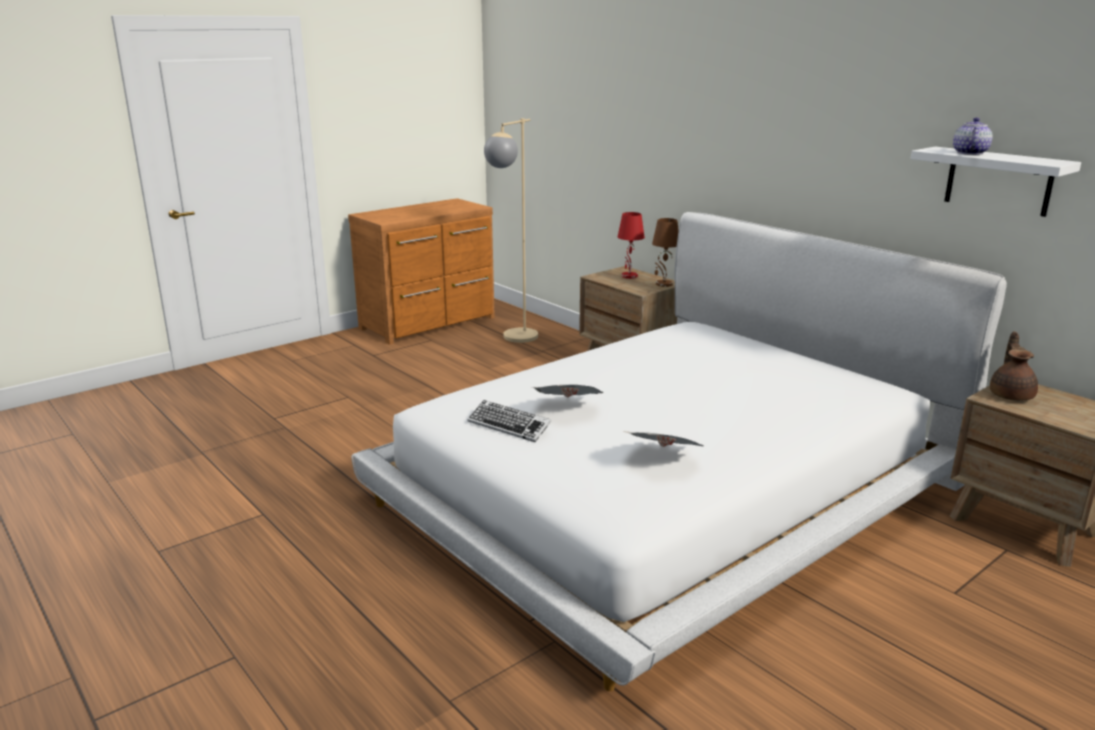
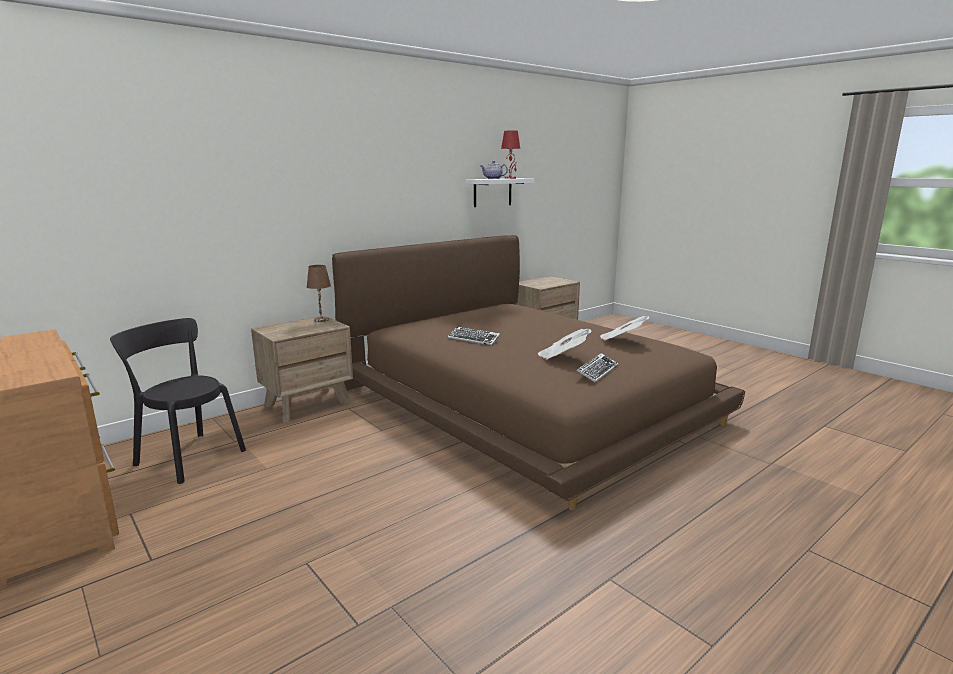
camera: 90 degrees left, 5 degrees down
white bed [351,212,1007,691] -> brown bed [332,235,745,510]
beige floor lamp [484,118,538,343] -> black chair [110,318,246,484]
red table lamp [618,212,645,279] -> red table lamp moved to [501,130,520,179]
brown teapot [990,331,1038,401] -> none
none -> keyboard [448,326,500,346]

